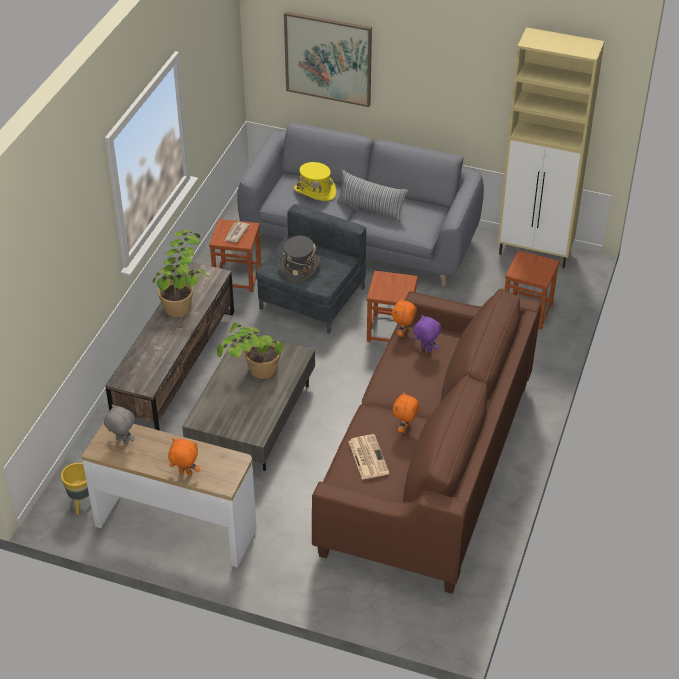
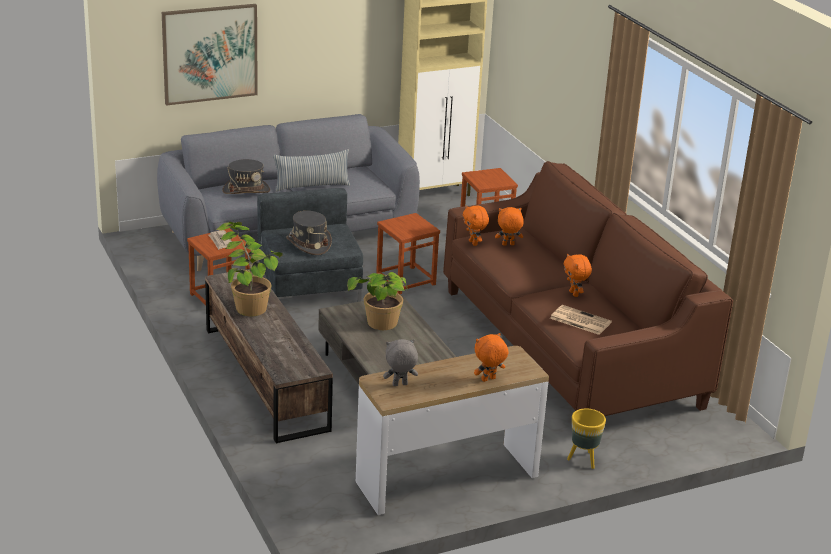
camera: 45 degrees left, 15 degrees down
yellow planter [61,463,89,515] -> yellow planter moved to [567,408,606,469]
yellow hat [294,162,336,201] -> grey hat [222,159,270,194]
purple plush toy [414,315,441,352] -> orange plush toy [495,207,524,246]

